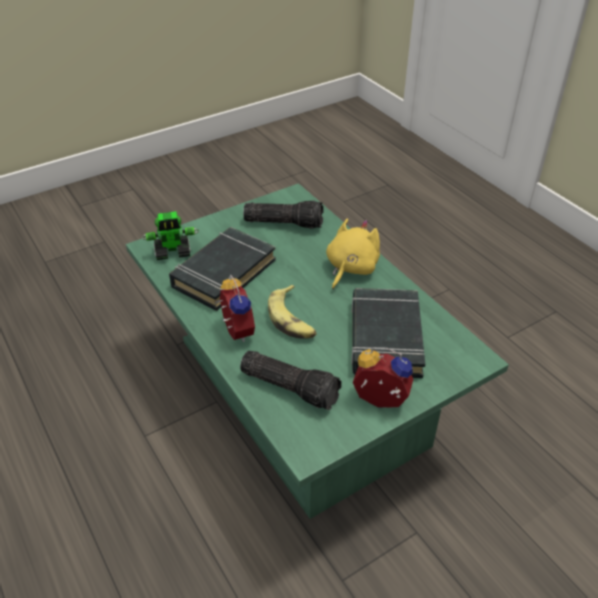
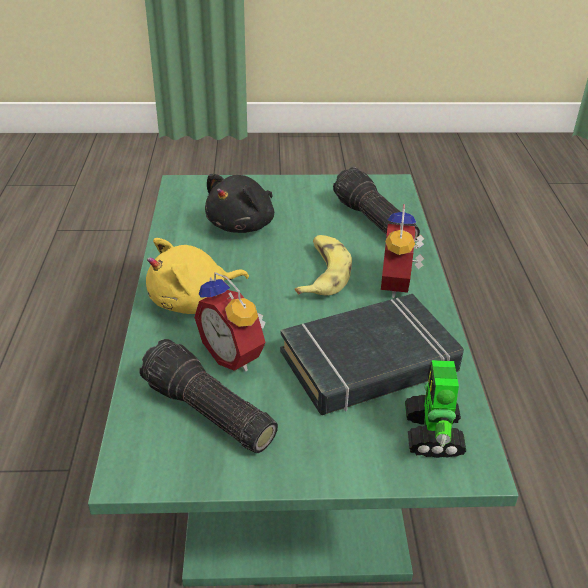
camera: 150 degrees left, 5 degrees down
toy robot [142,211,199,260] -> toy robot turned 105 degrees counterclockwise [405,360,466,458]
black book [351,288,425,378] -> black plush toy [205,174,274,233]
alarm clock [353,347,413,408] -> alarm clock moved to [194,272,266,372]

